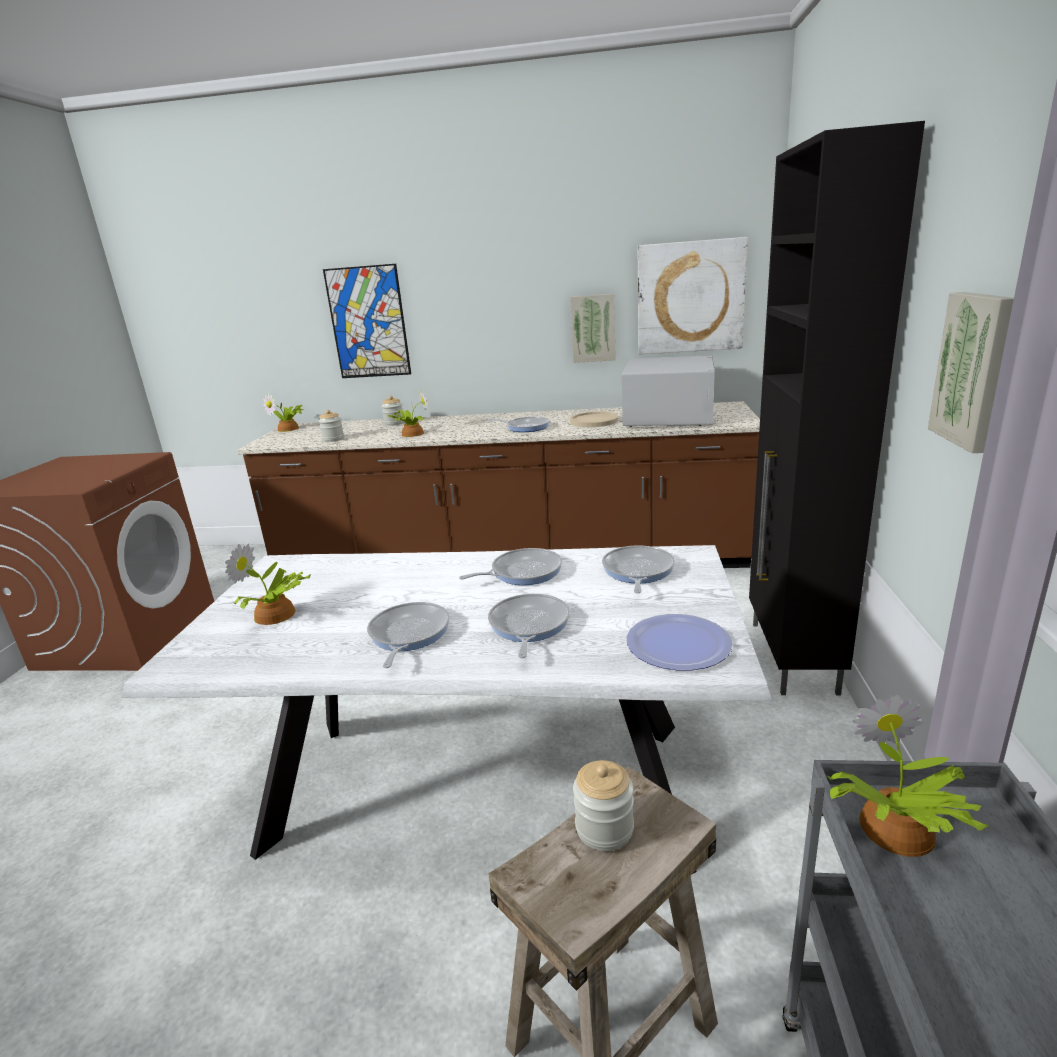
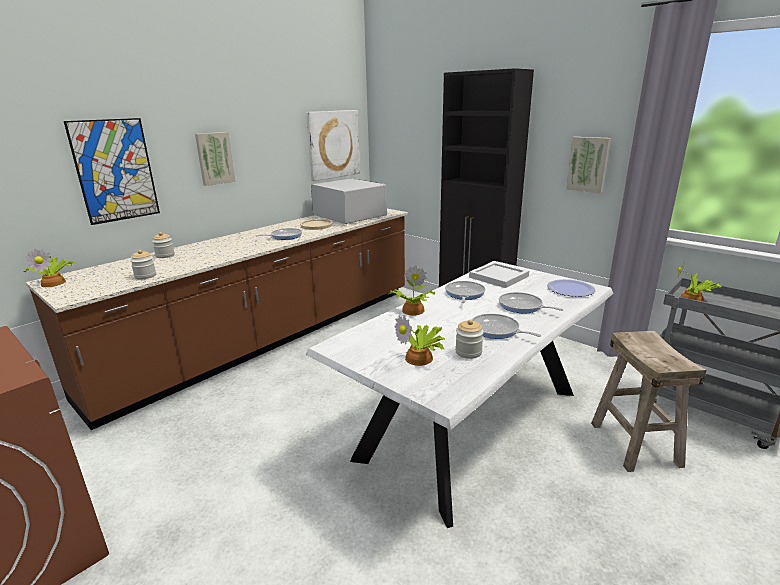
camera: 55 degrees left, 0 degrees up
potted plant [388,391,428,437] -> potted plant moved to [388,266,435,316]
picture [570,294,616,363] -> picture moved to [195,132,236,186]
jar [573,760,634,851] -> jar moved to [455,319,484,359]
frying pan [602,545,675,593] -> white tray [469,262,529,288]

